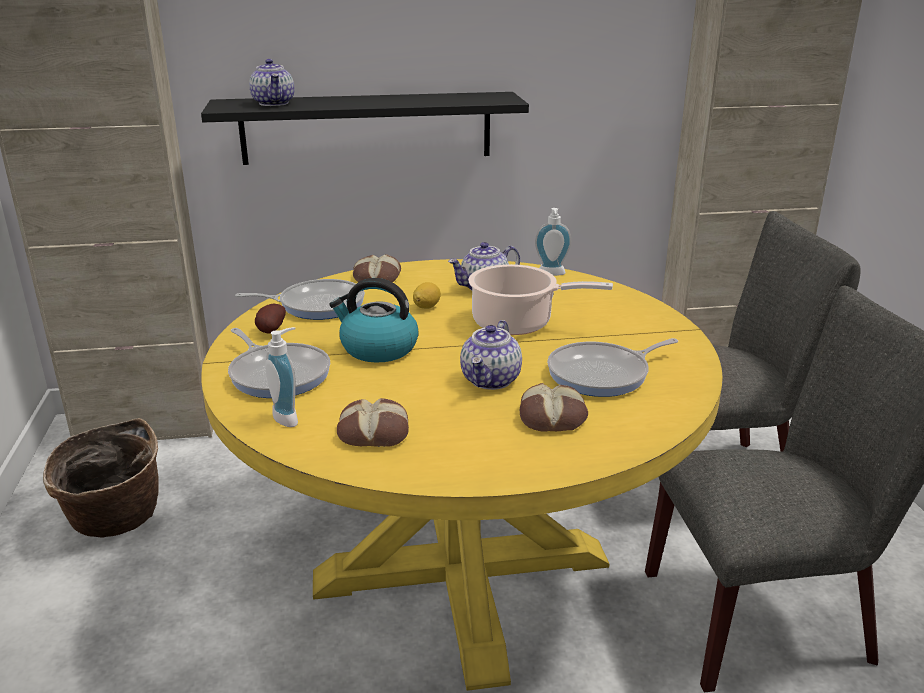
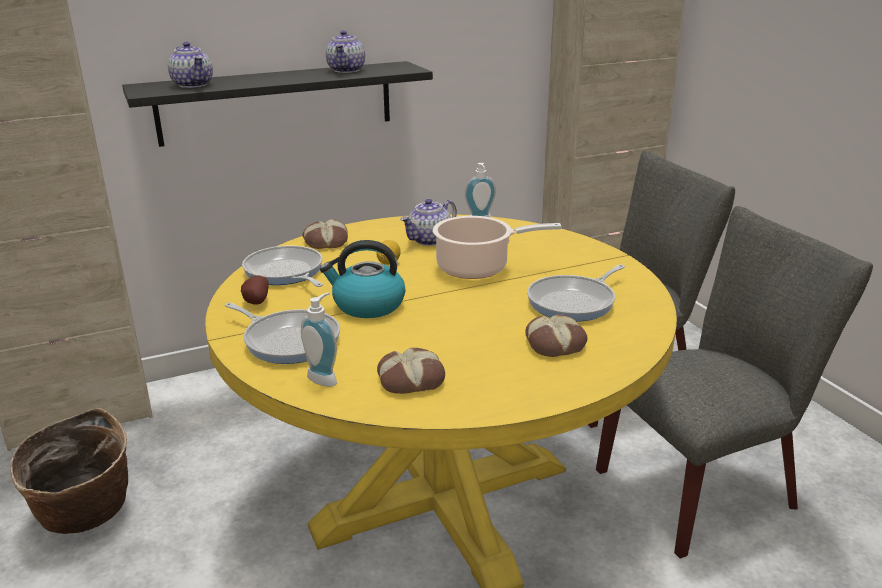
camera: 15 degrees left, 0 degrees up
frying pan [235,279,365,320] -> frying pan turned 105 degrees counterclockwise [242,246,323,287]
teapot [460,320,522,390] -> teapot moved to [326,30,365,73]

